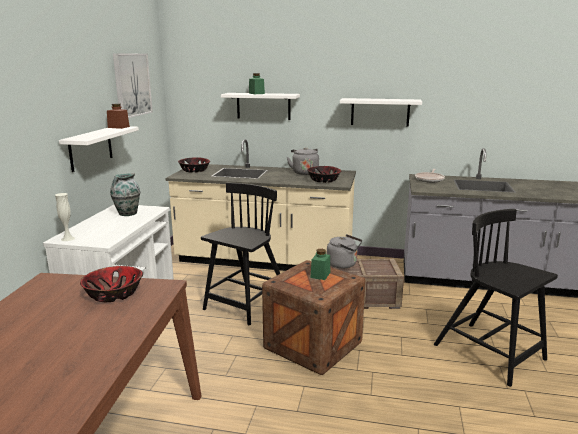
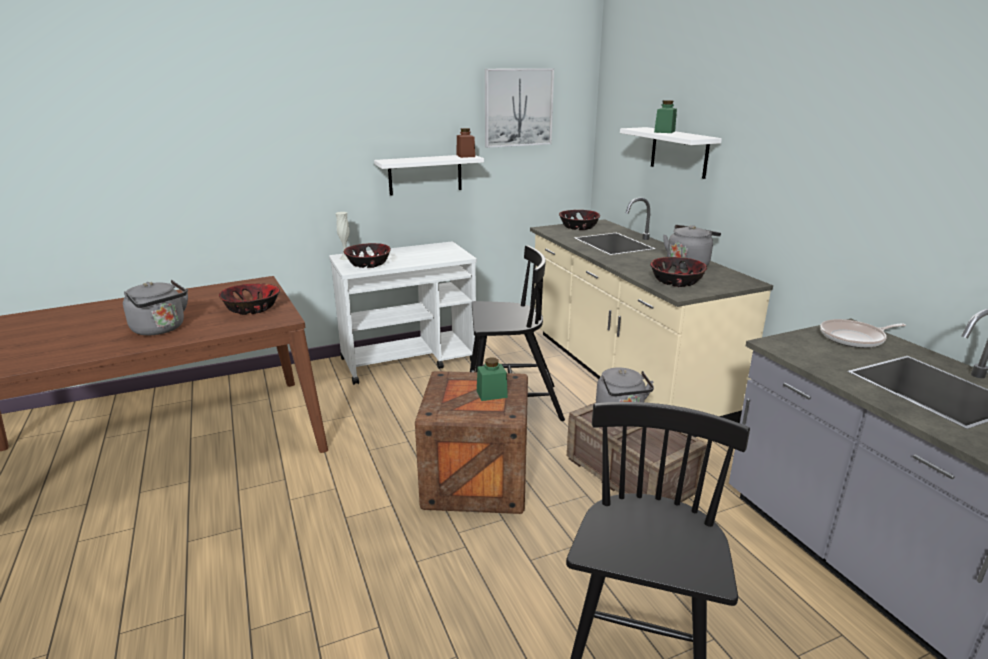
camera: 55 degrees right, 5 degrees up
vase [110,173,140,216] -> none
white shelf [340,98,422,127] -> none
none -> grey kettle [123,280,188,335]
none -> bowl [344,243,391,268]

